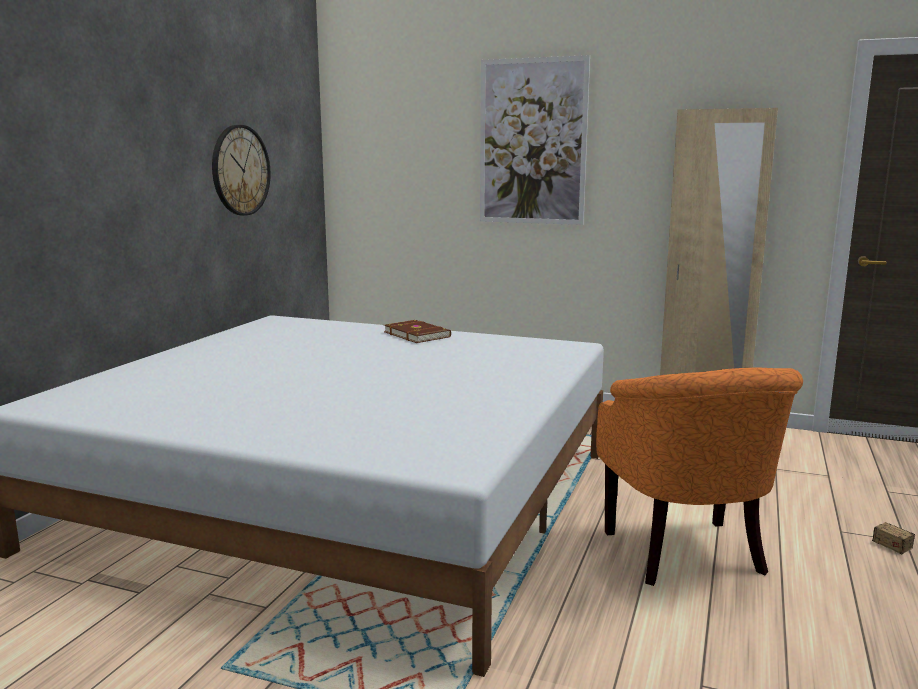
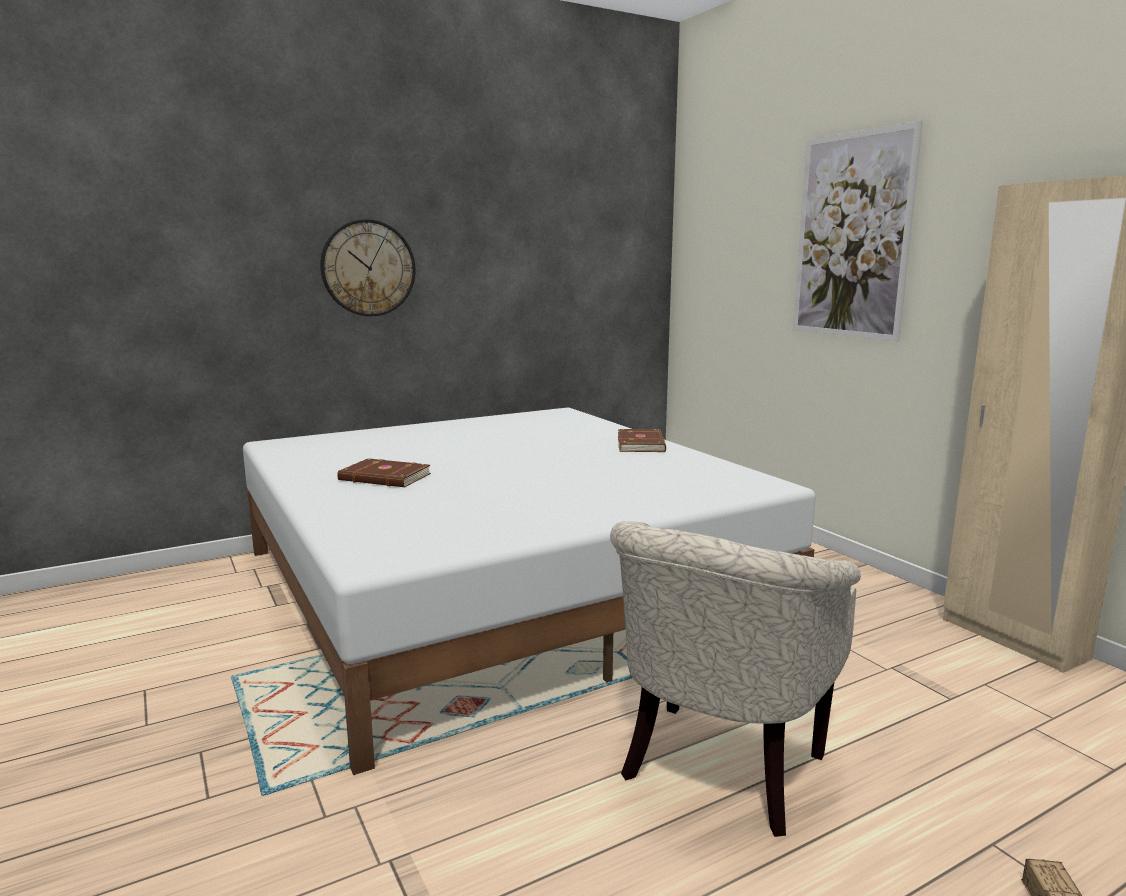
camera: 40 degrees right, 0 degrees up
wall clock [212,125,271,216] -> wall clock moved to [320,219,416,316]
orange armchair [596,368,803,586] -> beige armchair [610,521,861,837]
none -> brown book [337,458,431,487]

